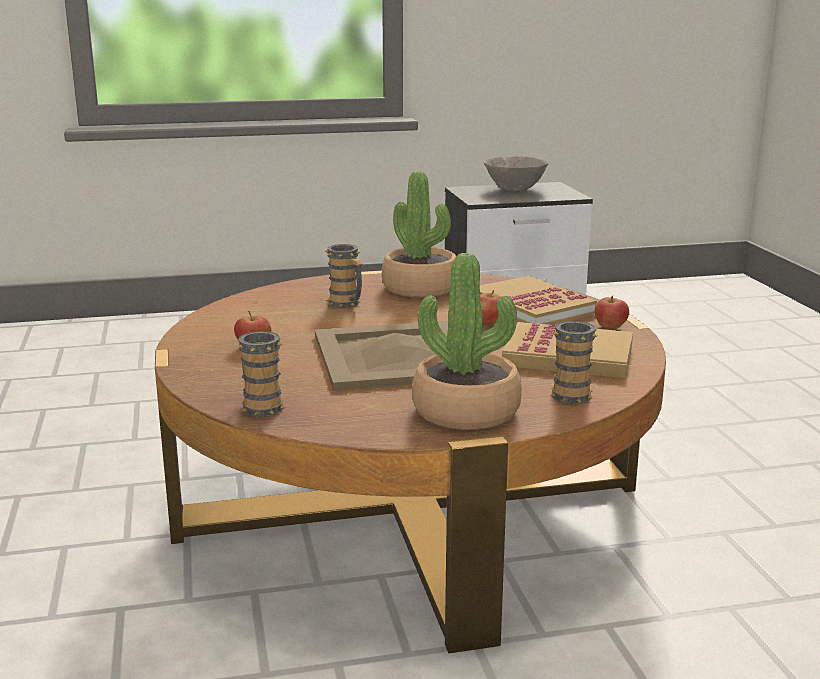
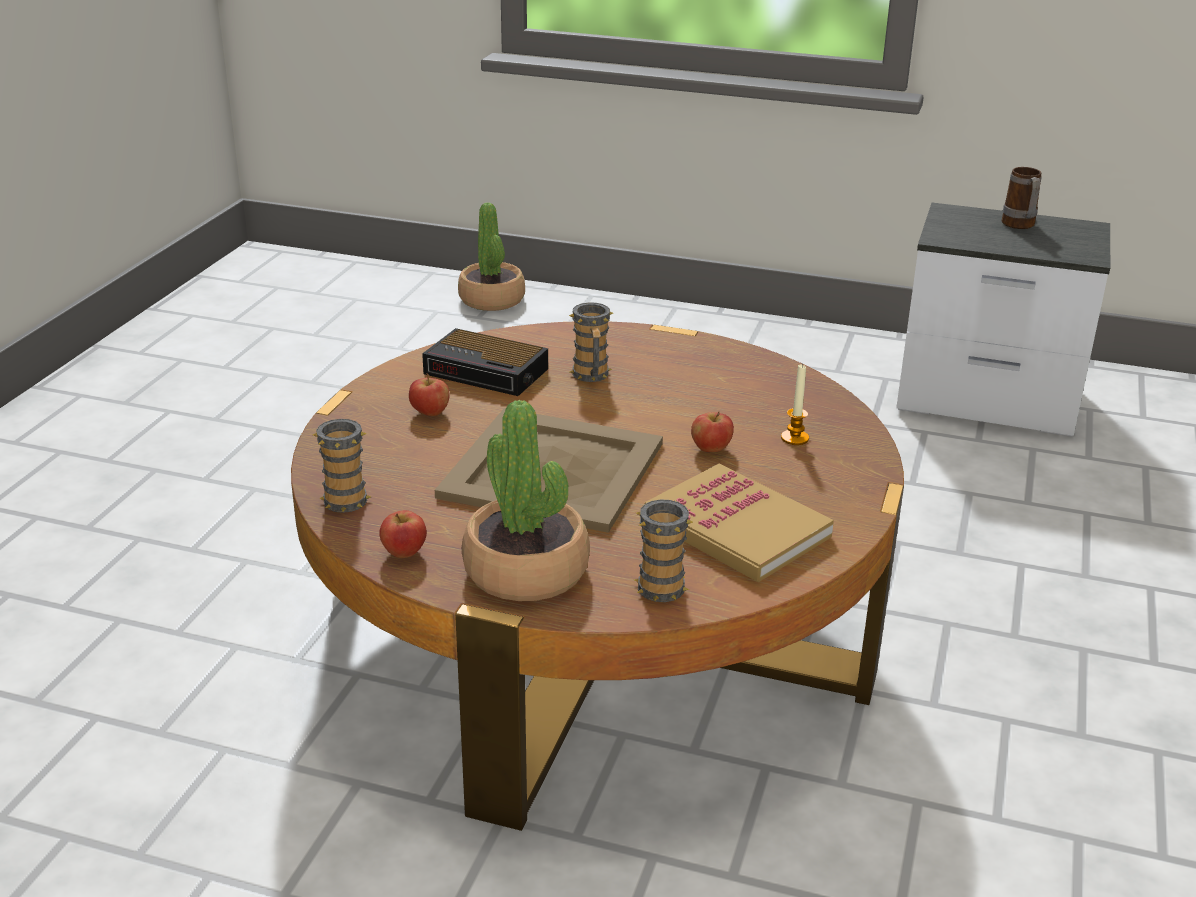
camera: 30 degrees right, 10 degrees up
potted plant [382,171,456,298] -> potted plant moved to [458,203,525,311]
book [480,276,597,325] -> candle [781,363,809,445]
grey bowl [483,156,549,191] -> mug [1002,167,1042,229]
apple [595,296,629,330] -> apple moved to [379,510,427,558]
none -> alarm clock [422,328,548,396]

